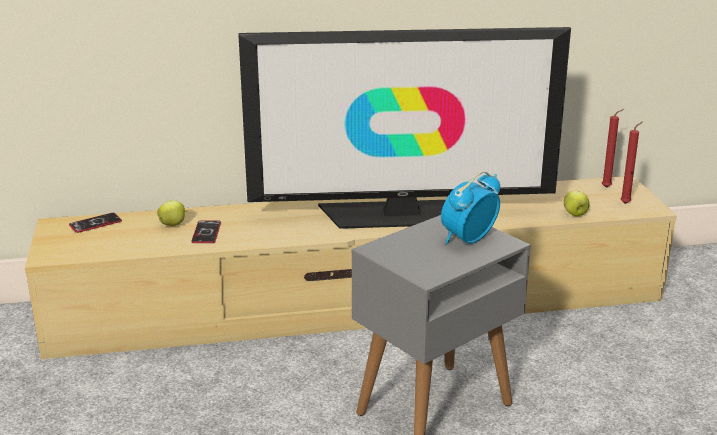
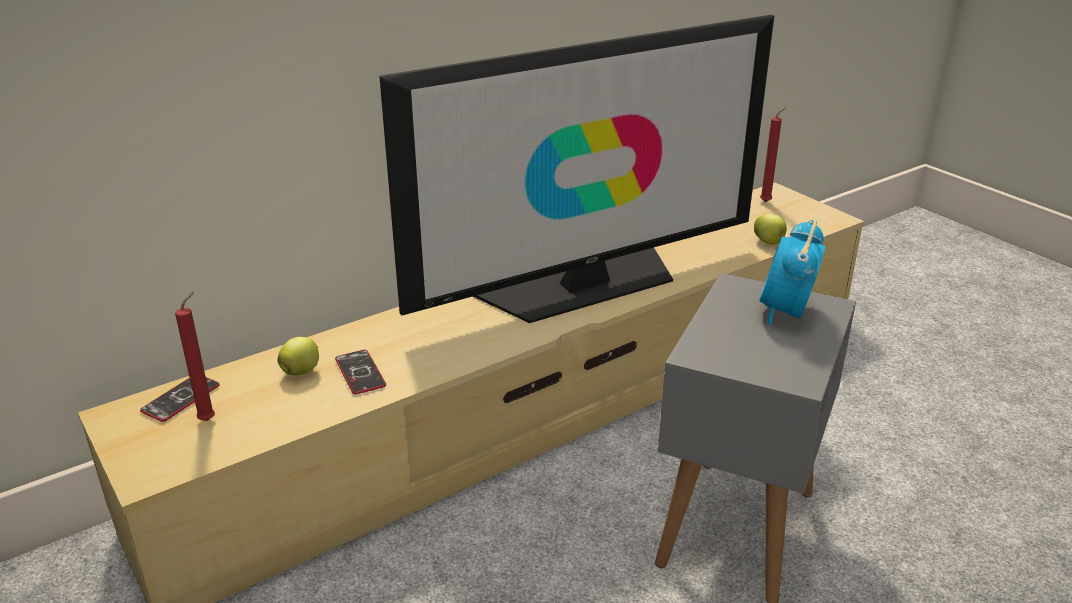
camera: 25 degrees left, 5 degrees up
red candle [620,121,643,204] -> red candle moved to [175,292,215,421]

